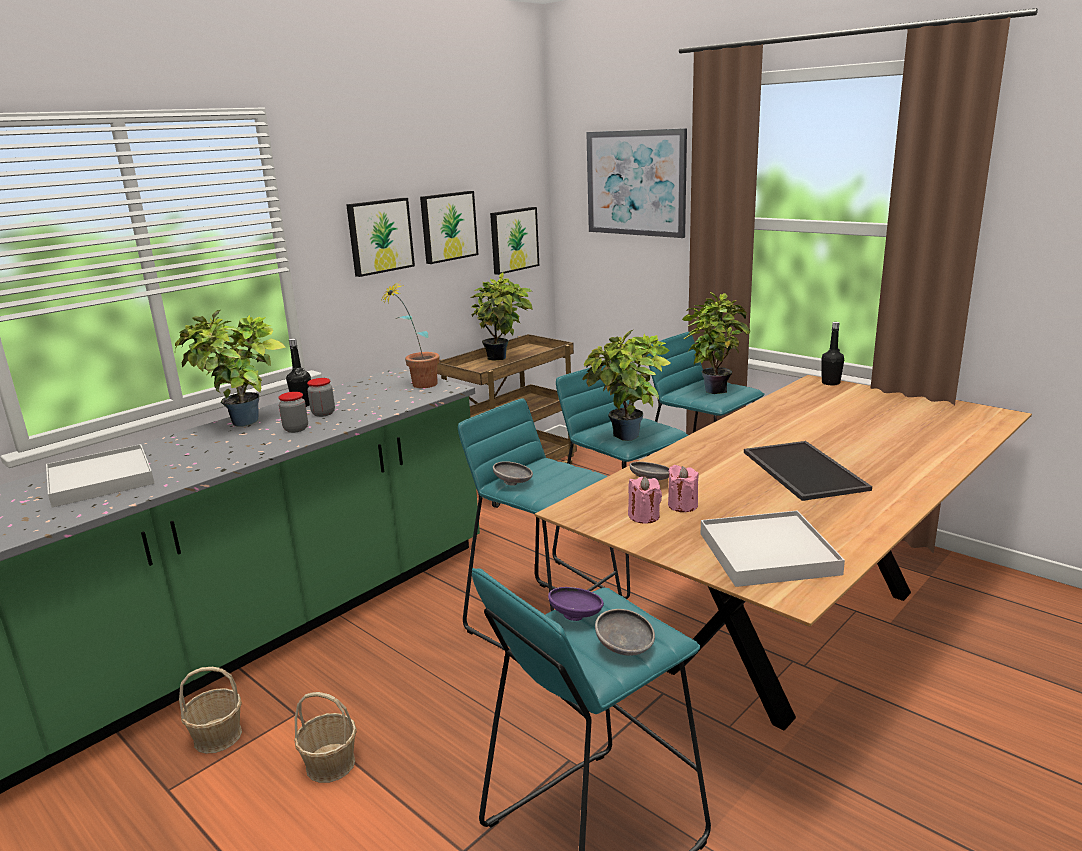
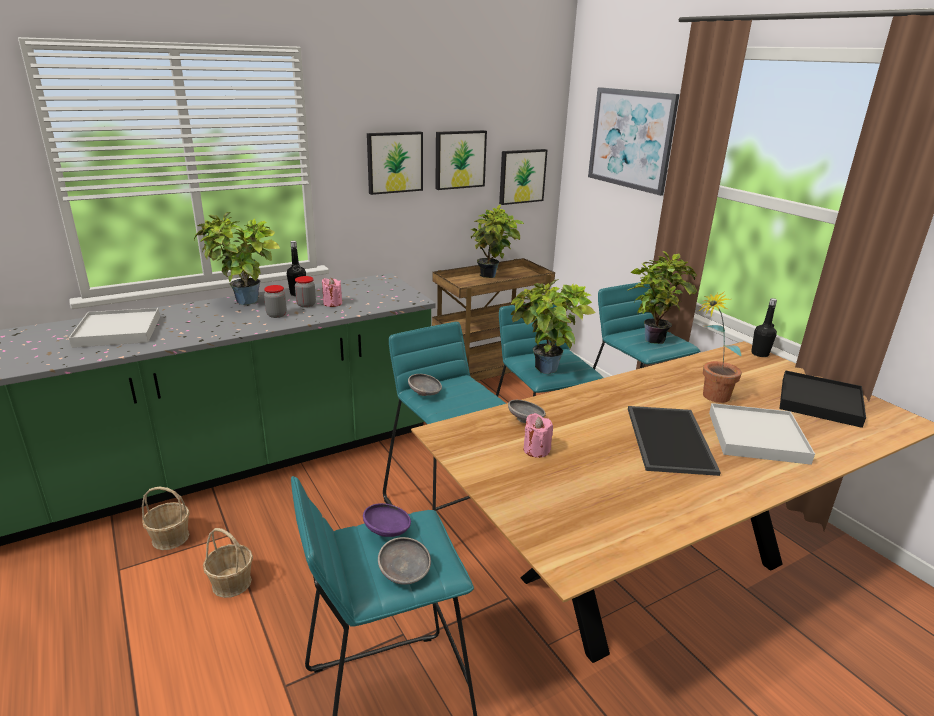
camera: 15 degrees right, 5 degrees up
potted plant [379,281,440,388] -> potted plant moved to [697,291,742,403]
pink candle [628,476,662,524] -> pink candle moved to [322,278,342,307]
white tray [701,510,845,587] -> white tray moved to [709,403,815,465]
none -> black tray [779,370,866,428]

